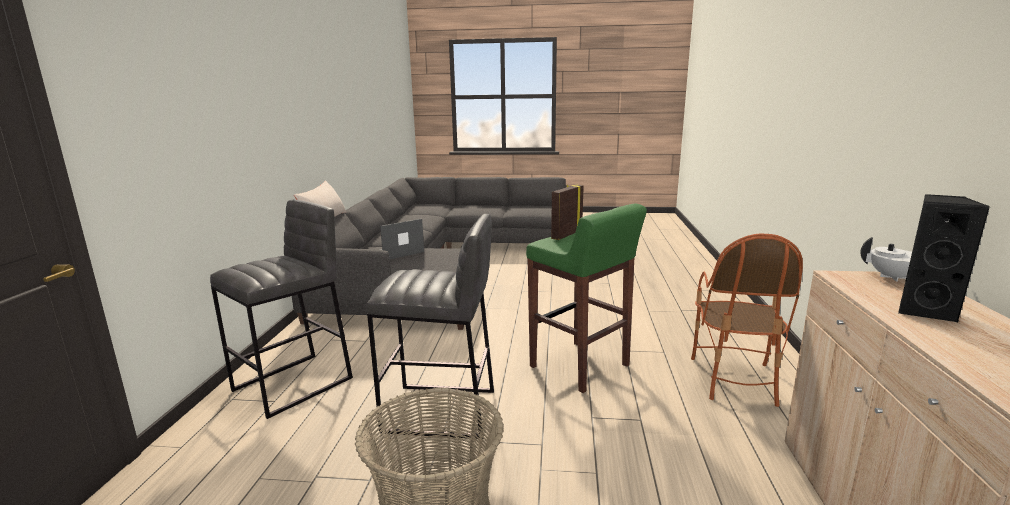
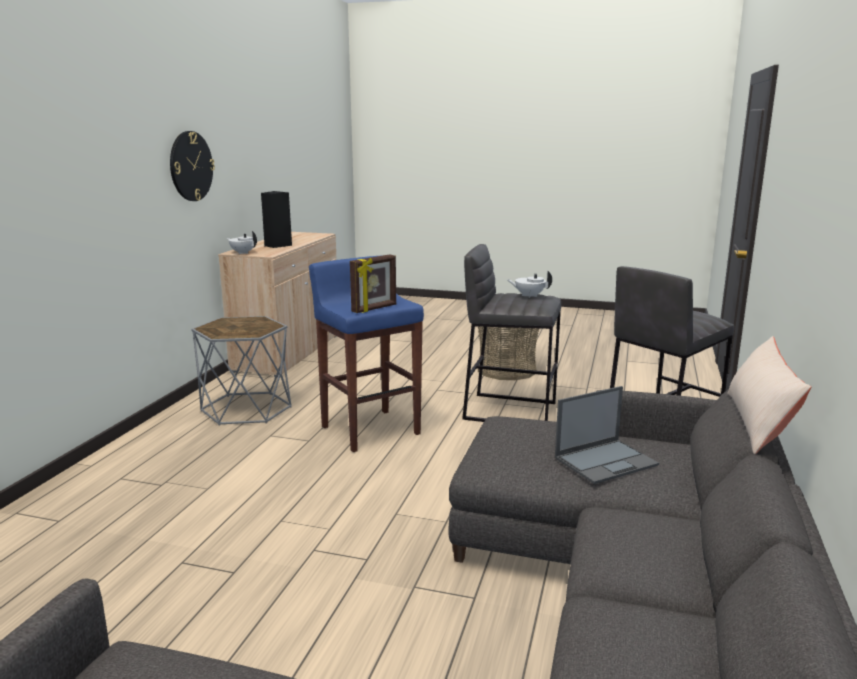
camera: 170 degrees left, 0 degrees up
green stool [526,203,647,393] -> blue stool [309,255,424,452]
armchair [691,233,803,407] -> grey side table [191,316,292,426]
none -> wall clock [170,131,215,201]
none -> white teapot [507,271,552,298]

